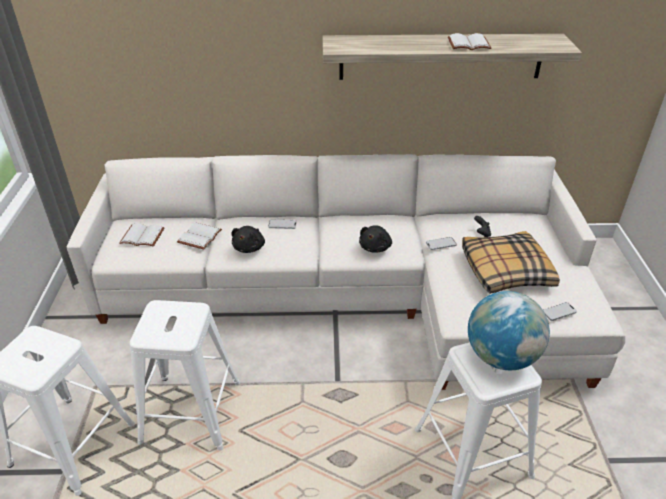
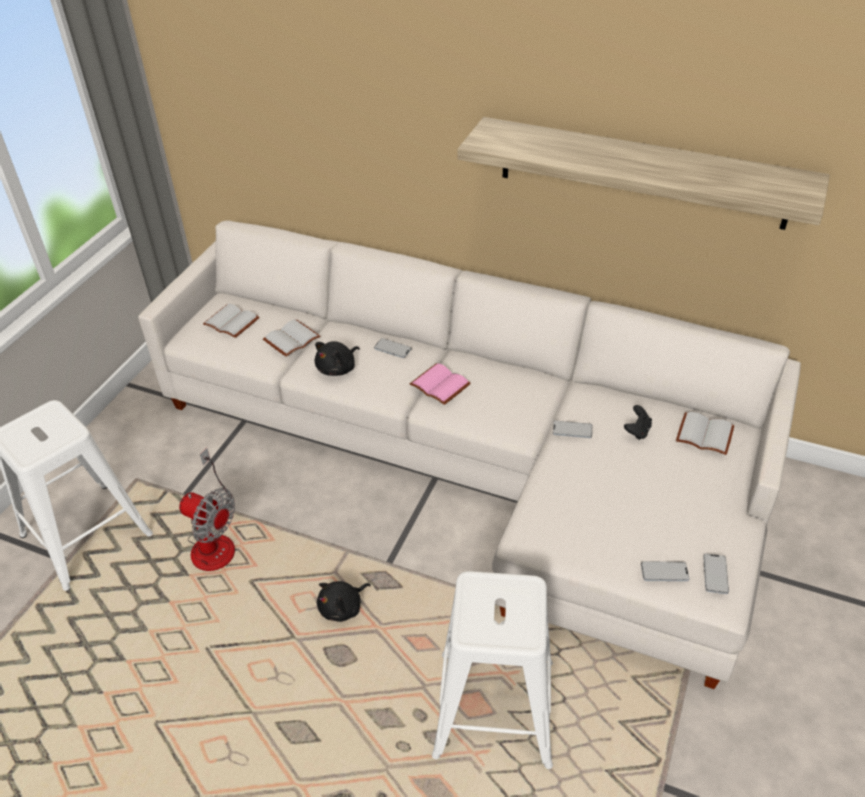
camera: 25 degrees right, 5 degrees up
white stool [130,300,240,451] -> fan [179,448,235,571]
black plush toy [359,225,392,253] -> black plush toy moved to [317,581,371,622]
white book [448,33,491,50] -> white book moved to [676,412,734,455]
pillow [462,231,560,294] -> none
globe [468,291,550,370] -> none
none -> pink book [410,363,471,405]
none -> phone [703,554,729,594]

